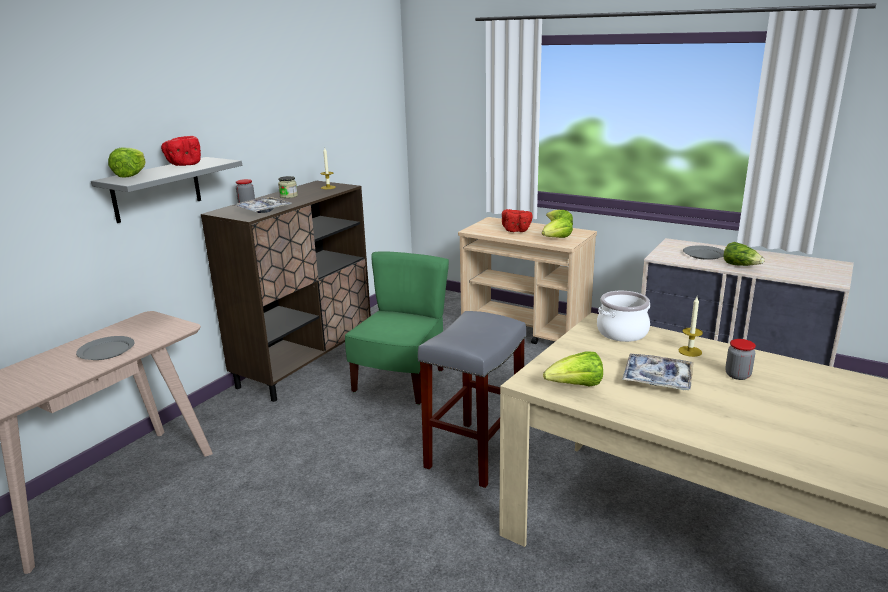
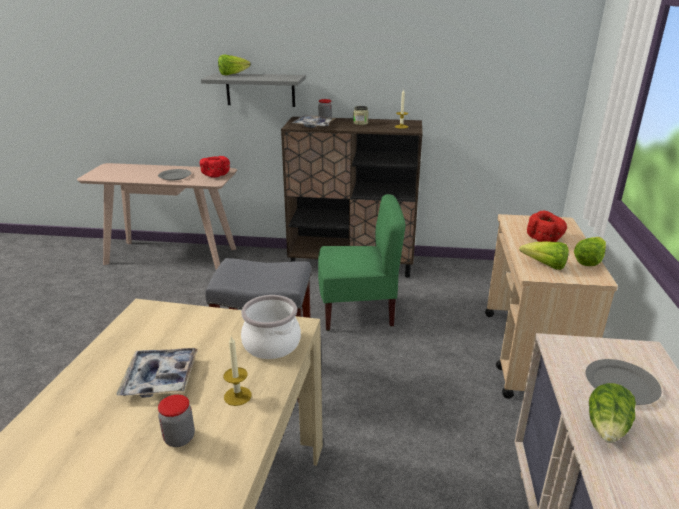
camera: 65 degrees right, 5 degrees up
red bowl [161,136,201,166] -> red bowl moved to [200,156,230,178]
lettuce [543,351,603,387] -> none

